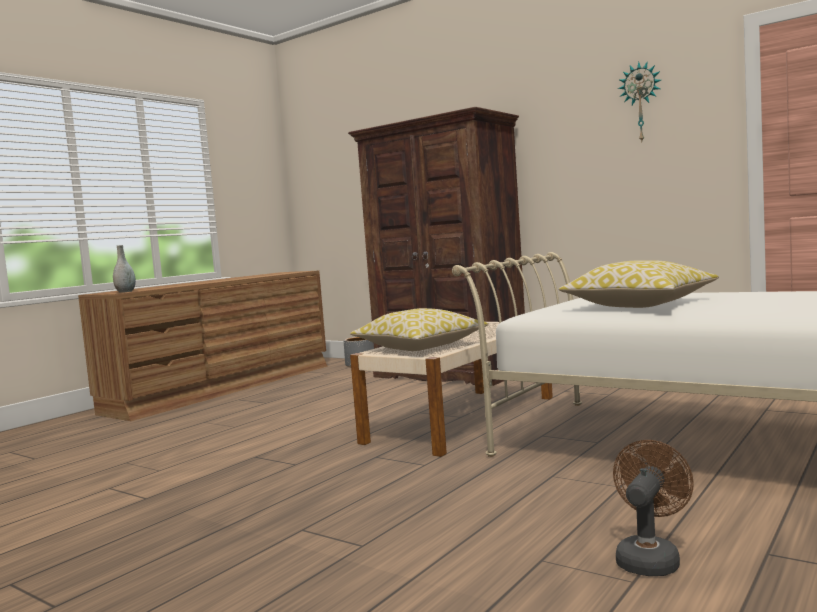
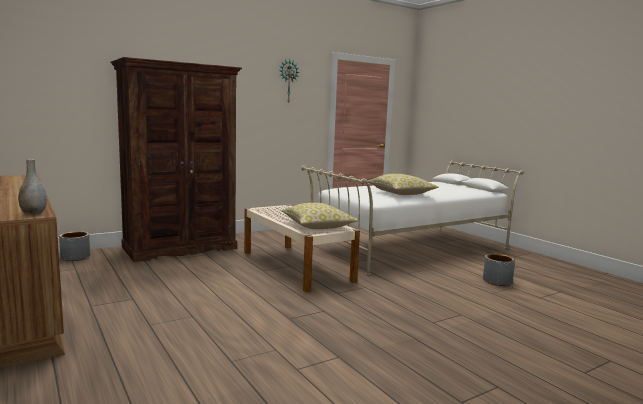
camera: 70 degrees left, 5 degrees up
brown fan [613,440,694,576] -> grey planter [483,254,515,286]

